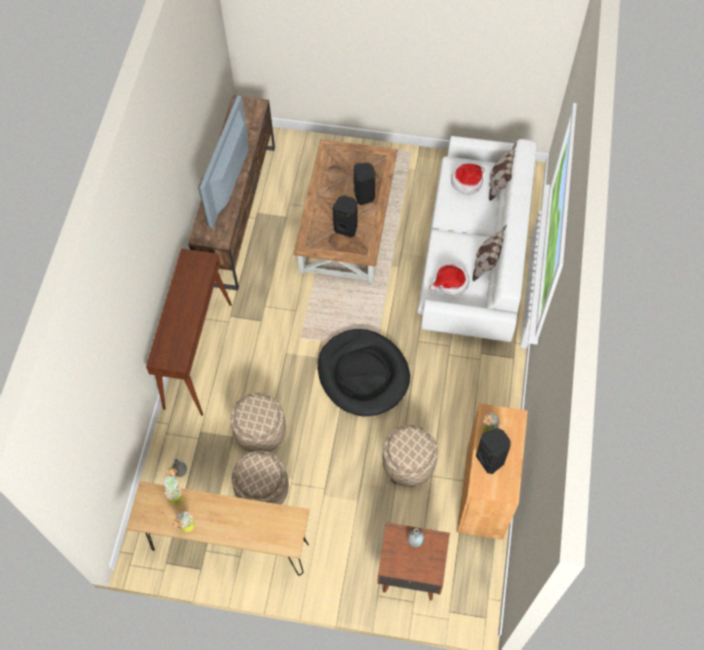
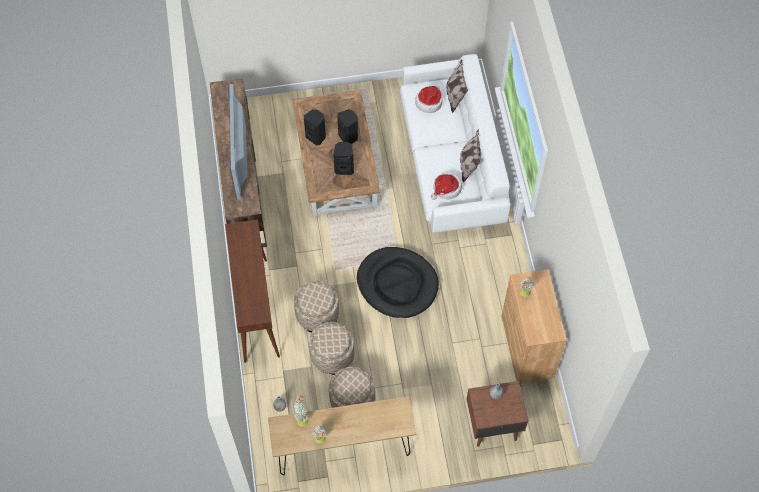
camera: 20 degrees left, 0 degrees up
beige ottoman [383,425,438,487] -> beige ottoman moved to [294,281,339,332]
black speaker [476,428,510,474] -> black speaker moved to [304,109,326,146]

